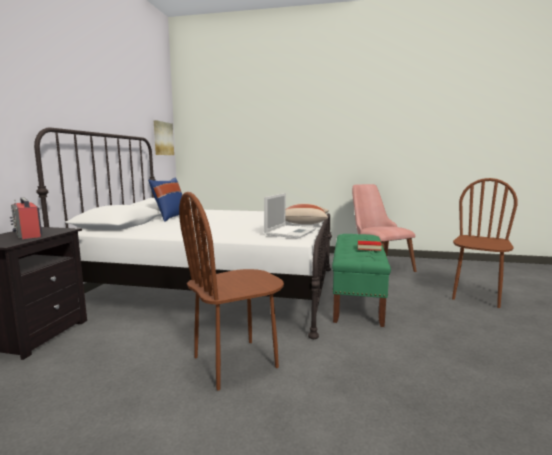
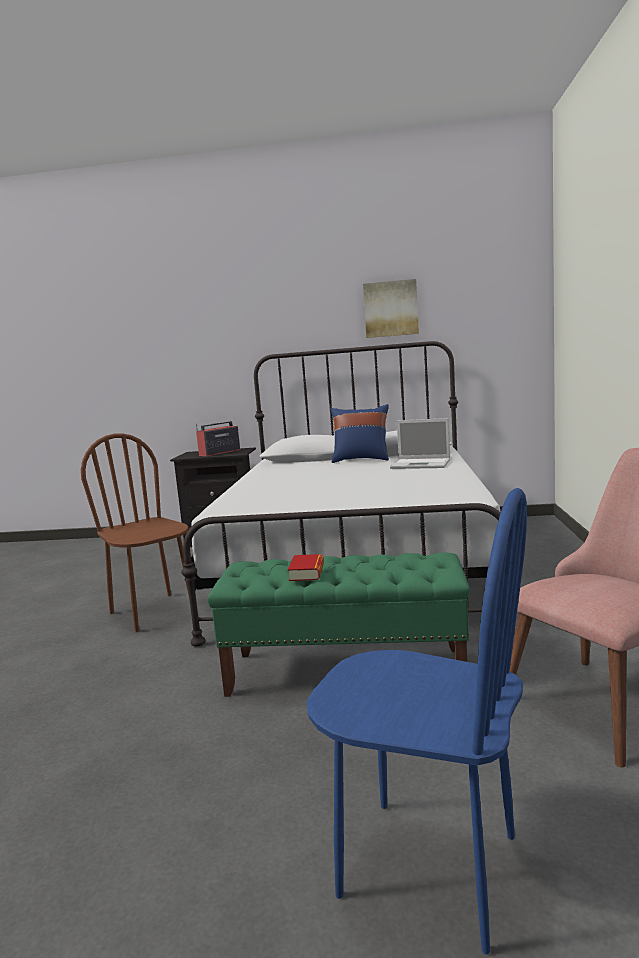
camera: 85 degrees right, 0 degrees up
picture [154,120,174,155] -> picture moved to [363,279,419,338]
laptop [264,193,316,238] -> laptop moved to [390,418,450,469]
beige pillow [286,204,329,224] -> none
brown chair [452,178,517,308] -> blue chair [307,488,527,954]

